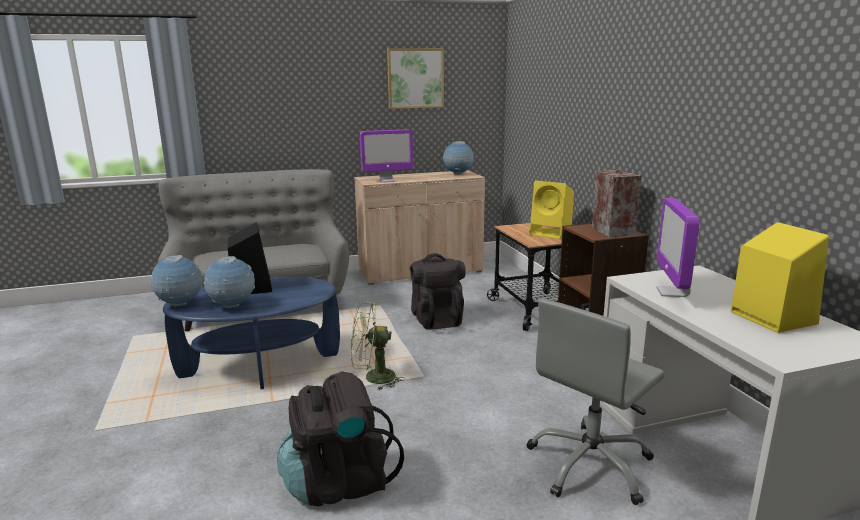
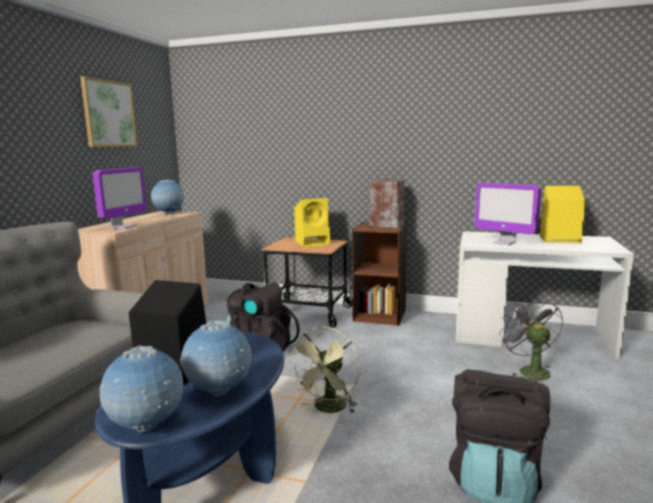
camera: 55 degrees left, 5 degrees down
grey office chair [526,298,664,505] -> grey fan [499,297,563,383]

